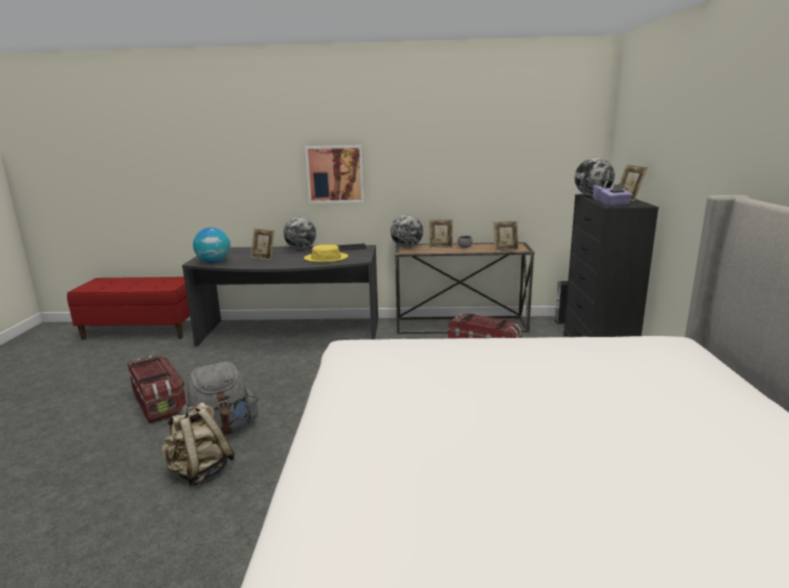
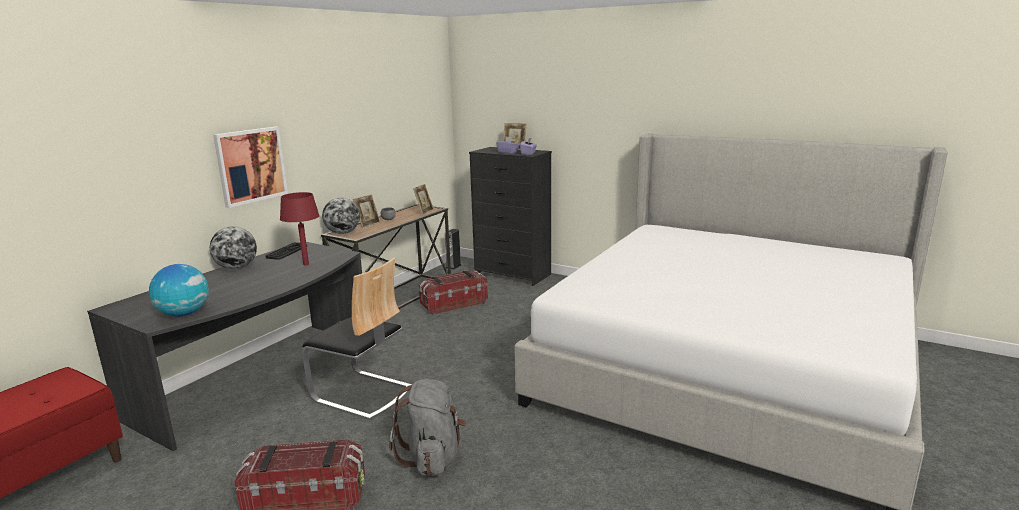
camera: 60 degrees left, 0 degrees up
beige backpack [161,402,234,486] -> none
picture frame [251,228,275,260] -> none
yellow hat [304,245,348,262] -> red table lamp [280,192,320,265]
globe [575,157,615,196] -> none
none -> chair [302,257,412,420]

